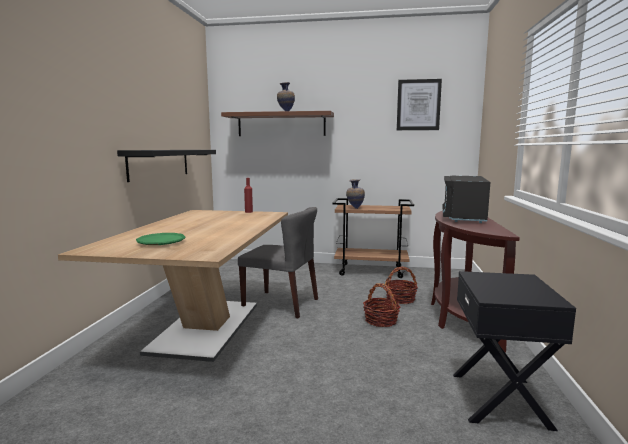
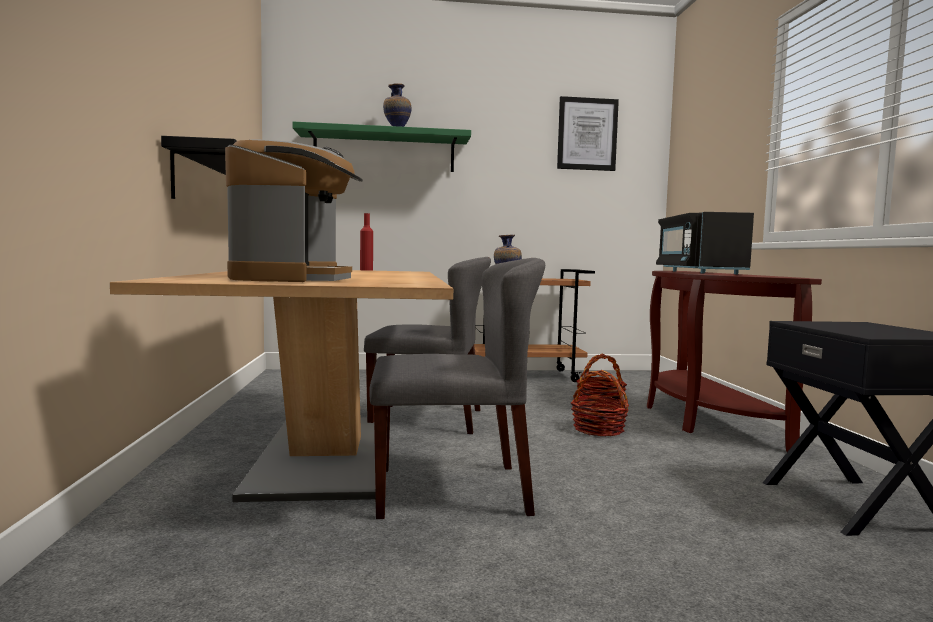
camera: 15 degrees left, 5 degrees down
green plate [136,233,186,245] -> coffee machine [225,139,363,282]
brown shelf [221,111,334,136] -> green shelf [293,122,471,172]
none -> grey chair [369,258,545,519]

